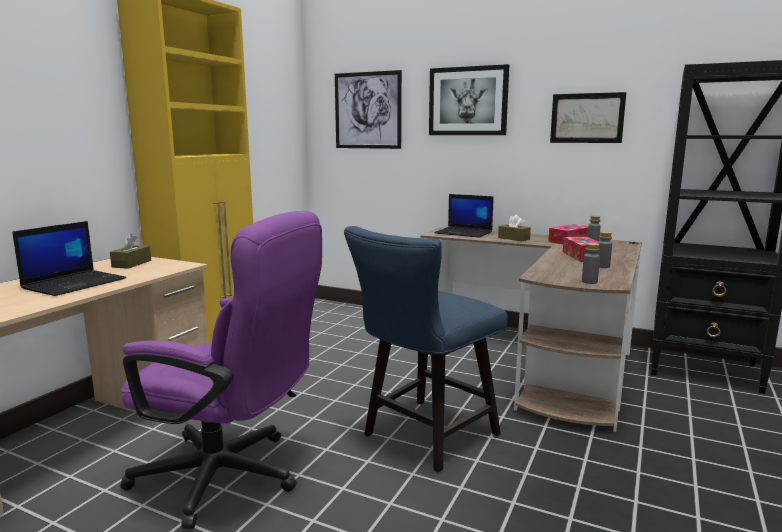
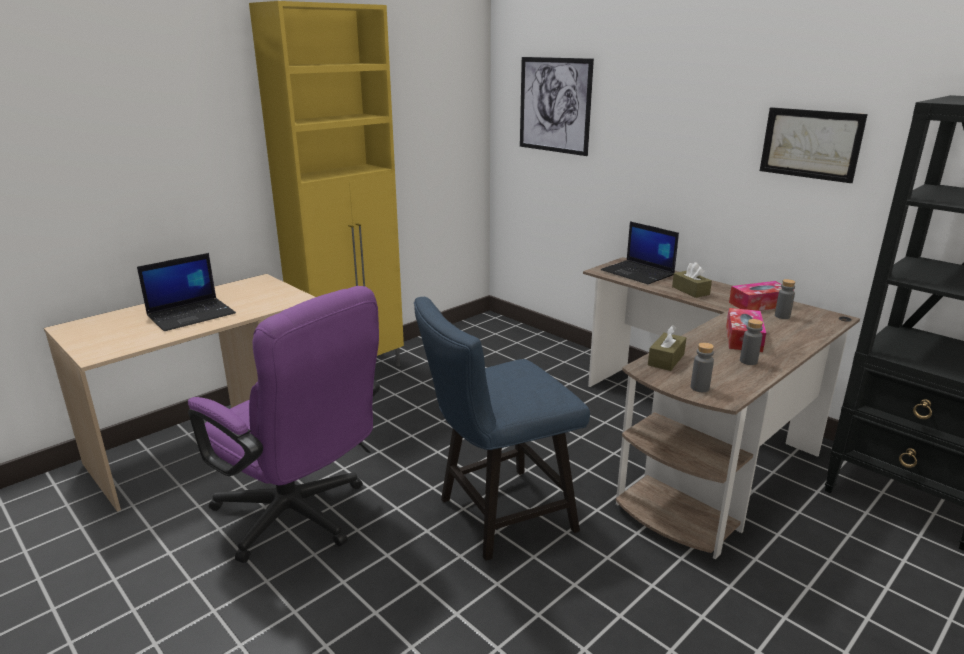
camera: 20 degrees right, 10 degrees up
brown tissue box [110,233,151,269] -> brown tissue box moved to [648,325,686,371]
picture [429,64,509,135] -> none

